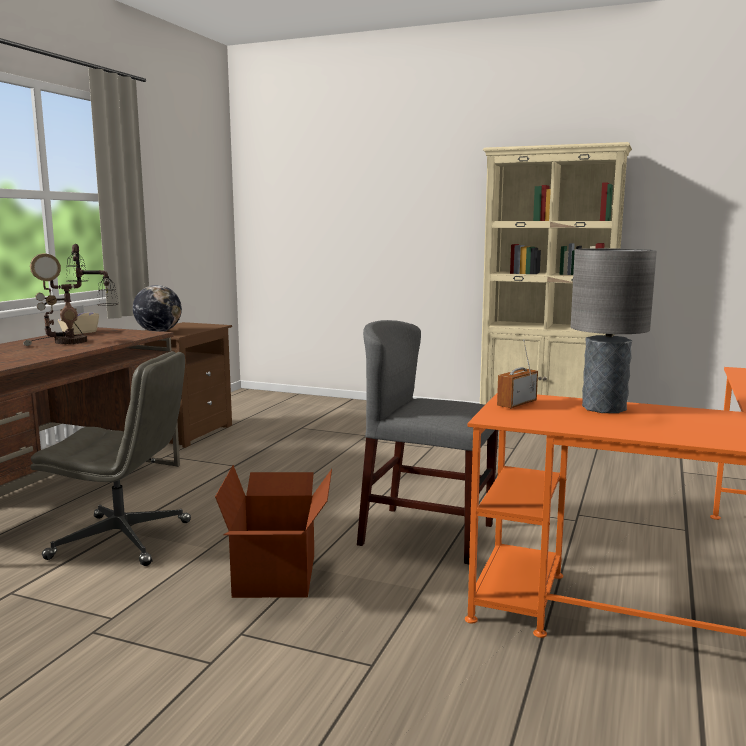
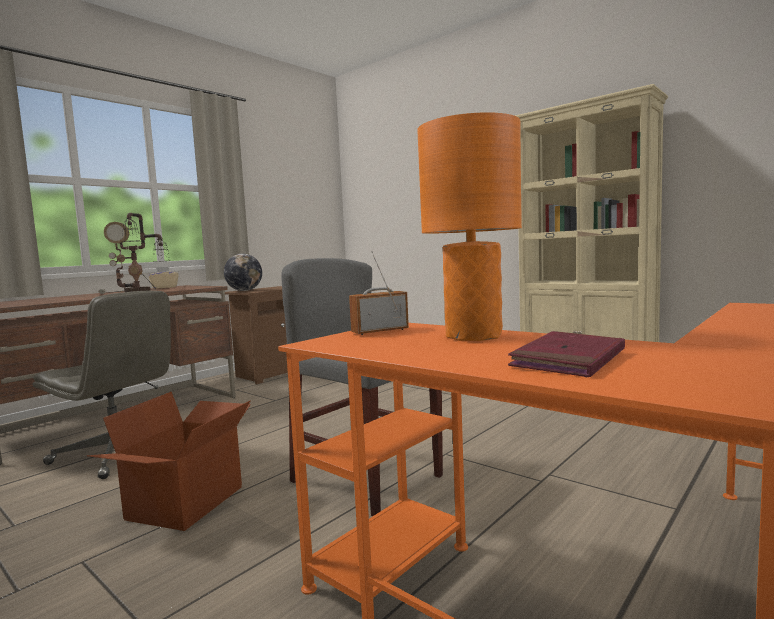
camera: 20 degrees right, 5 degrees down
grey table lamp [571,248,657,413] -> orange table lamp [417,112,522,341]
none -> red book [508,331,625,377]

